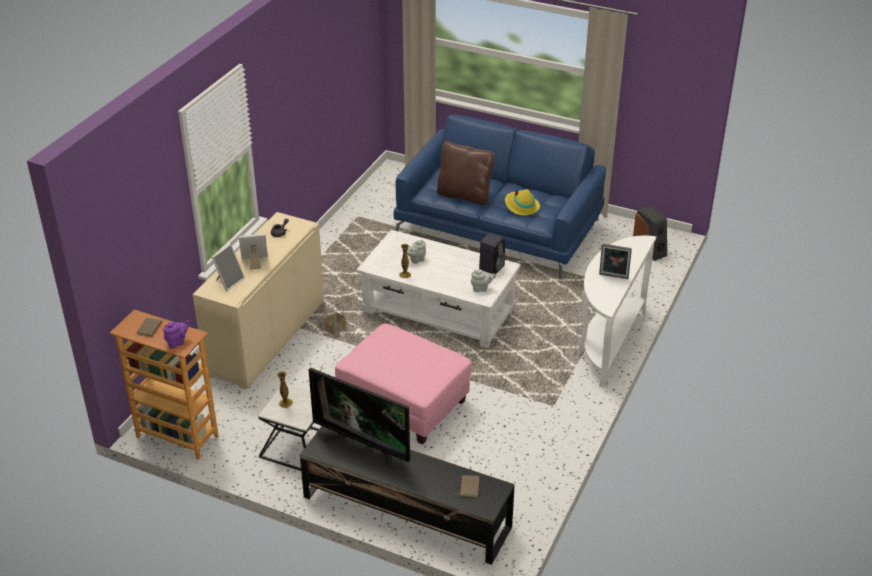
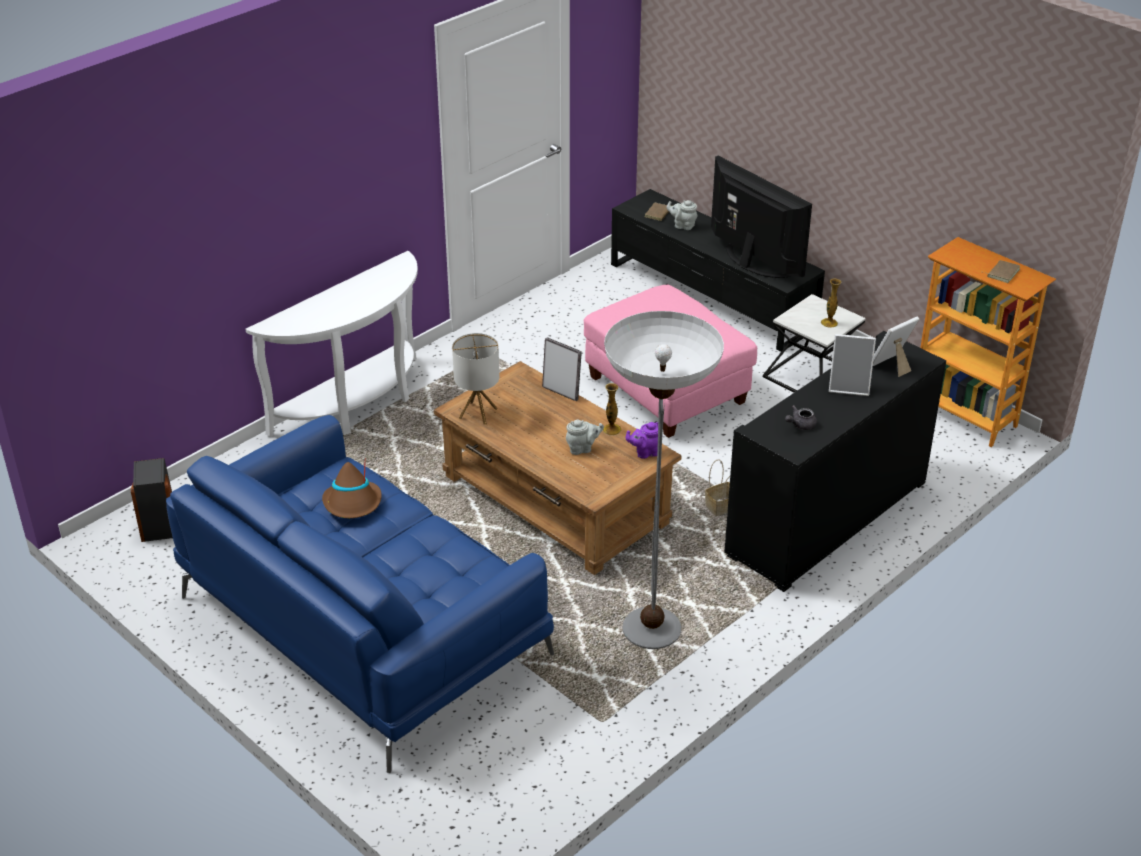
camera: 160 degrees left, 0 degrees up
purple teapot [163,320,190,349] -> purple teapot moved to [626,422,658,459]
beige cabinet [193,212,324,390] -> black cabinet [724,331,946,592]
white coffee table [356,230,521,348] -> brown coffee table [434,361,681,575]
brown pillow [437,141,495,205] -> none
grey teapot [471,270,496,292] -> grey teapot moved to [666,200,698,230]
black speaker [479,233,506,274] -> table lamp [452,333,500,425]
yellow hat [505,189,540,215] -> brown hat [322,462,381,518]
picture frame [599,244,632,279] -> picture frame moved to [542,337,582,401]
none -> floor lamp [604,311,724,649]

